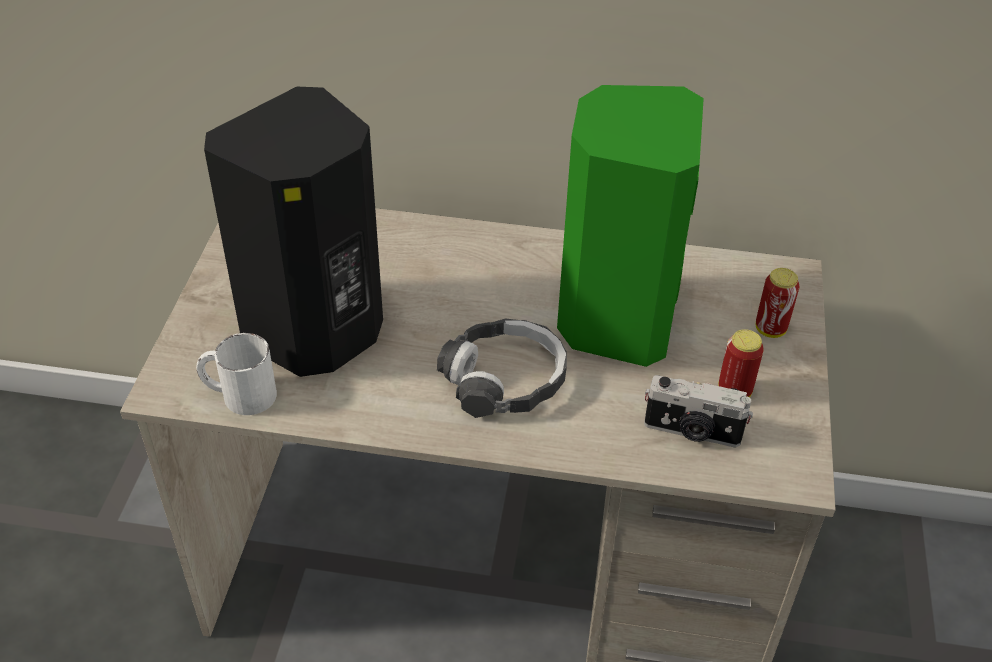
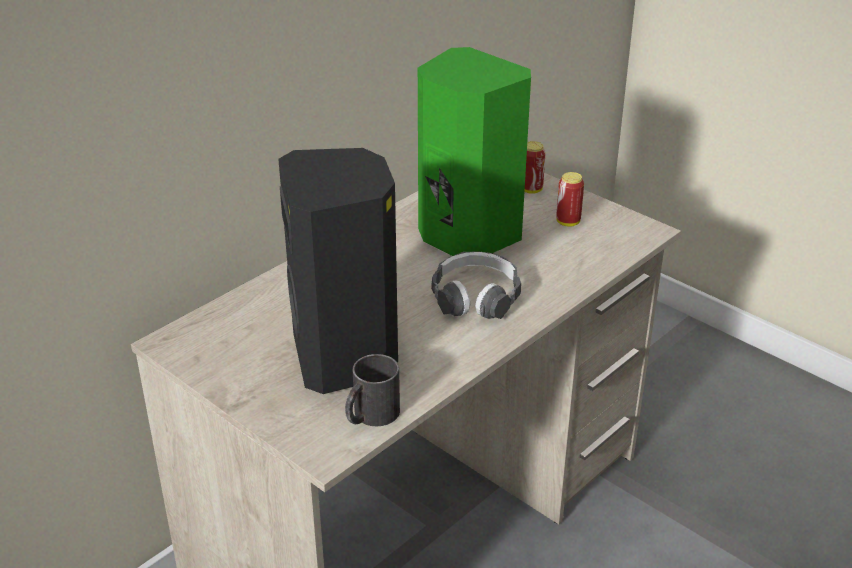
camera: 55 degrees left, 10 degrees down
white mug [196,333,277,415] -> black mug [345,354,400,426]
camera [644,375,753,448] -> none

